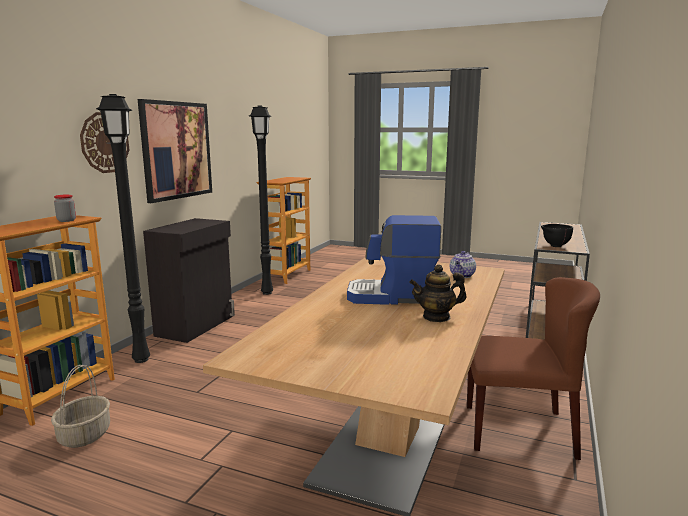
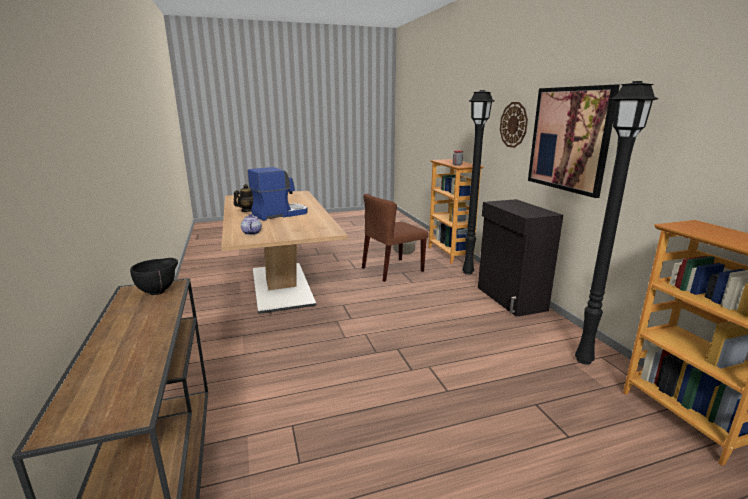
camera: 140 degrees right, 5 degrees up
brown chair [467,277,600,460] -> brown chair moved to [362,193,428,282]

